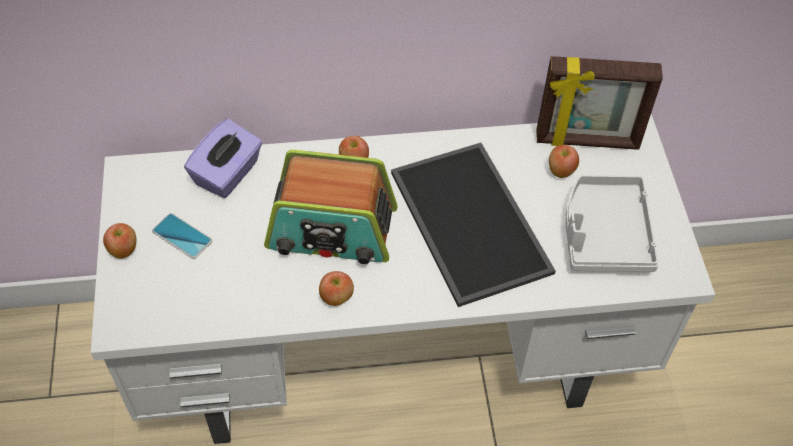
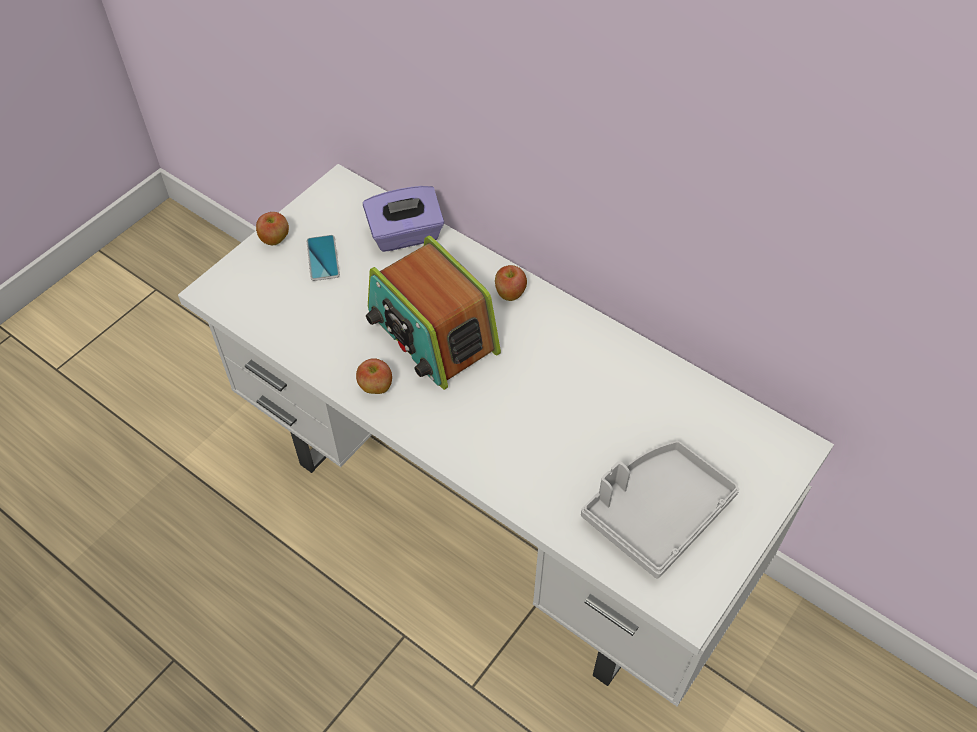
camera: 45 degrees right, 0 degrees up
tray [391,143,555,307] -> none
picture frame [537,56,663,150] -> none
apple [549,145,579,178] -> none

